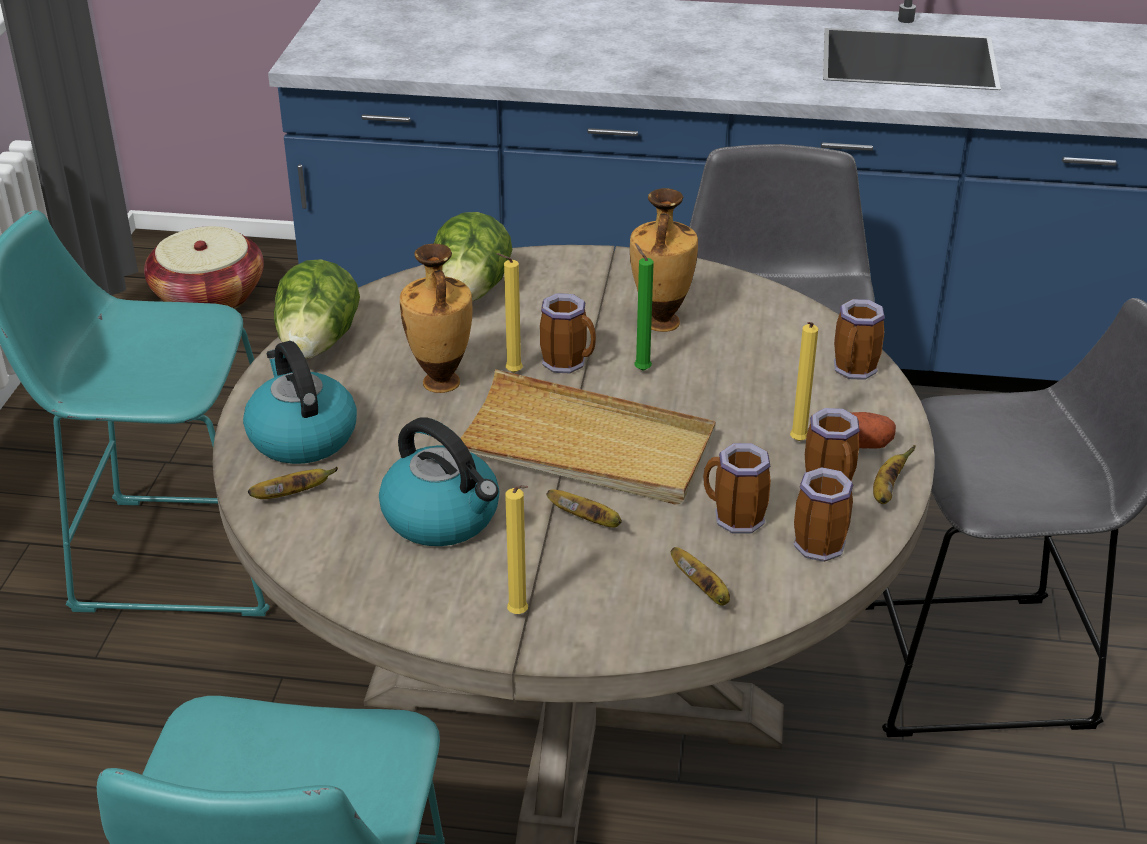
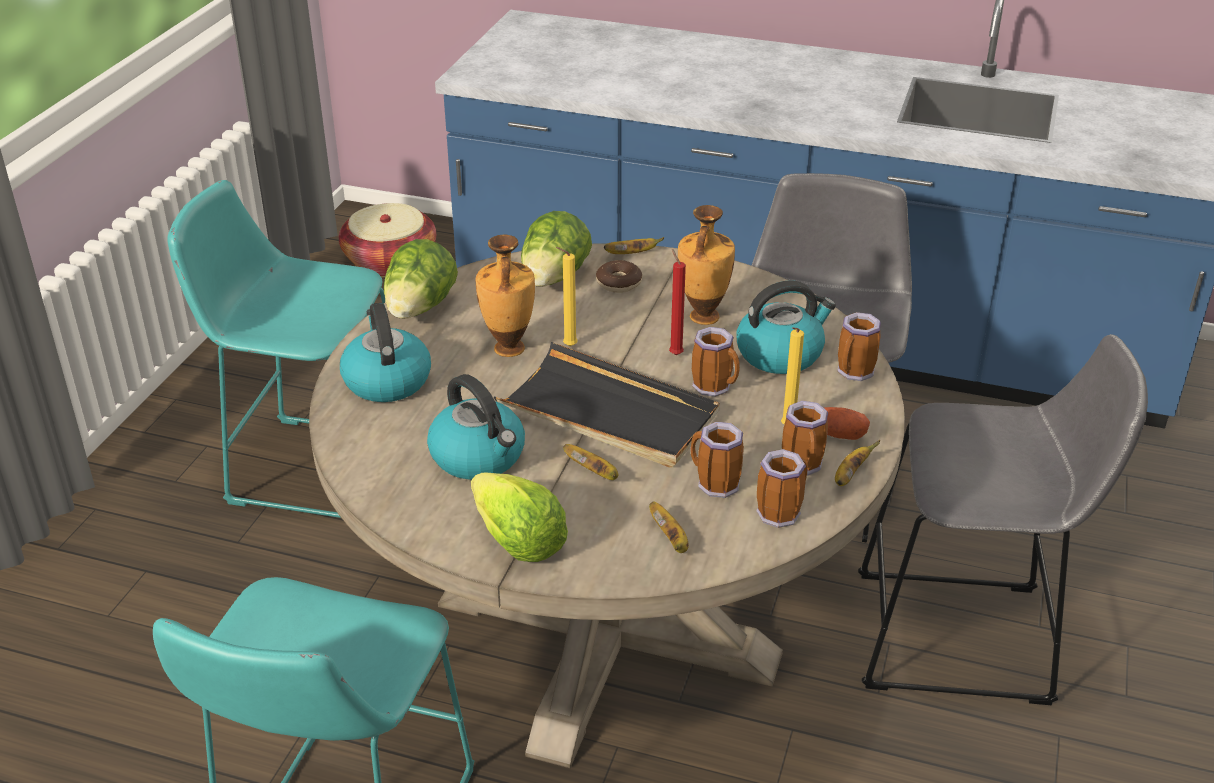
camera: 10 degrees right, 0 degrees up
banana [248,467,338,499] -> banana moved to [604,237,664,254]
beige tray [460,369,716,505] -> black tray [494,342,720,468]
yellow candle [505,485,528,614] -> lettuce [471,472,568,562]
mug [540,293,596,373] -> mug moved to [692,327,740,397]
green candle [634,243,654,371] -> red candle [669,249,686,355]
none -> donut [596,260,642,293]
none -> kettle [736,280,836,374]

